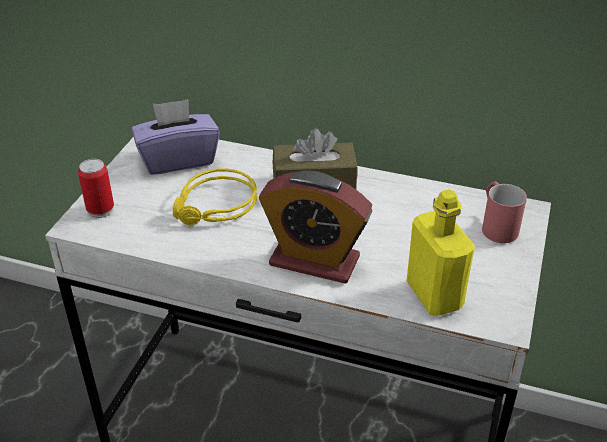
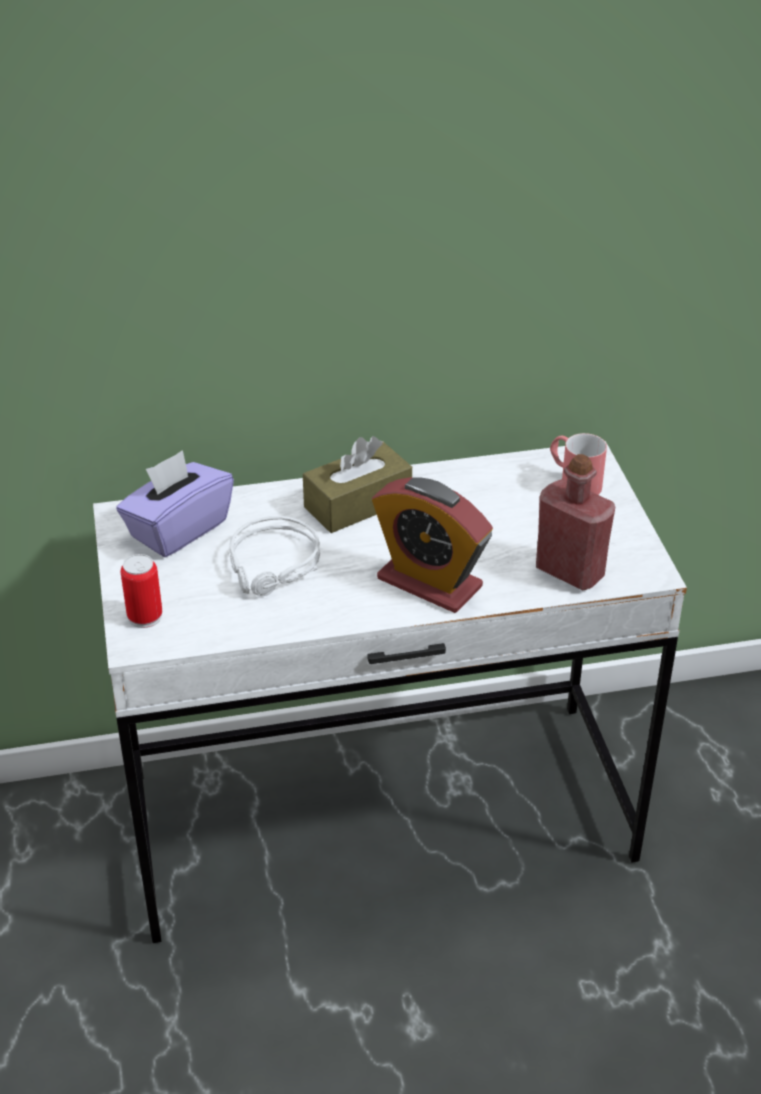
camera: 30 degrees left, 0 degrees up
yellow headphones [173,168,257,226] -> grey headphones [228,516,320,596]
alarm clock [259,171,372,284] -> alarm clock turned 45 degrees clockwise [372,477,493,613]
yellow bottle [407,189,475,315] -> red bottle [536,454,615,591]

